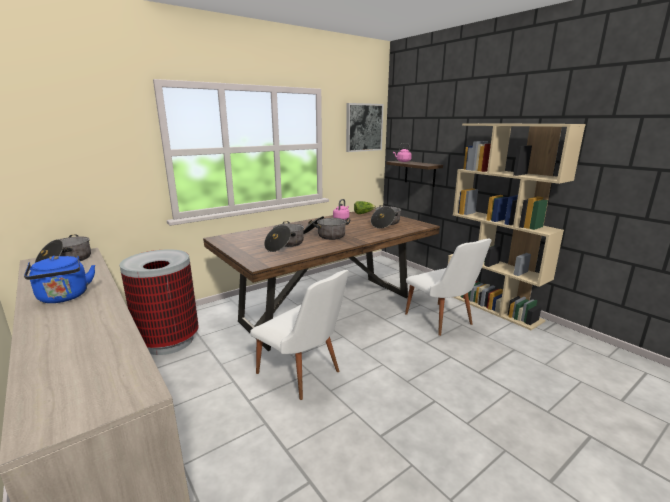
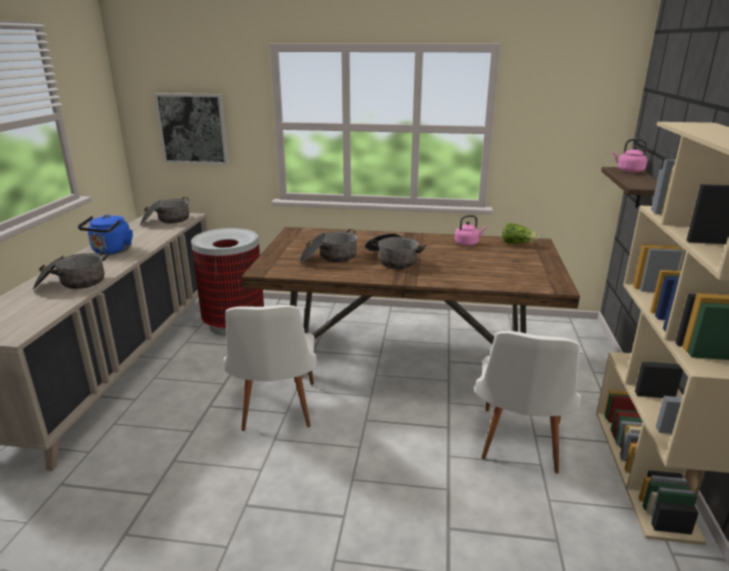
camera: 45 degrees right, 5 degrees up
picture [346,103,384,152] -> picture moved to [154,93,229,165]
cooking pot [371,205,401,229] -> cooking pot moved to [33,251,108,289]

